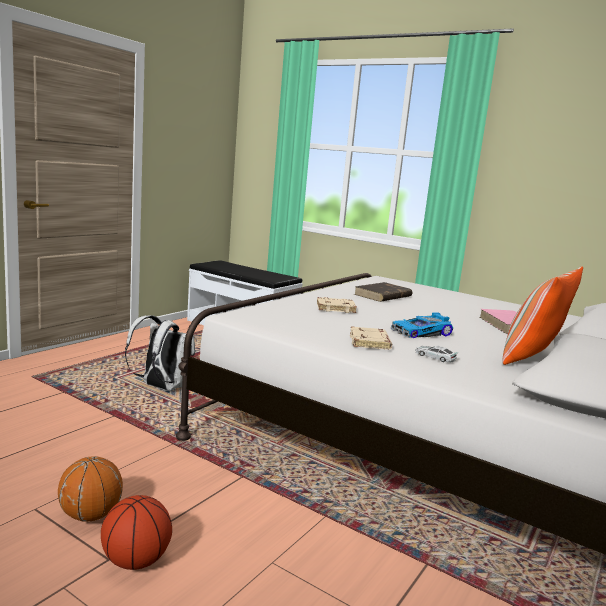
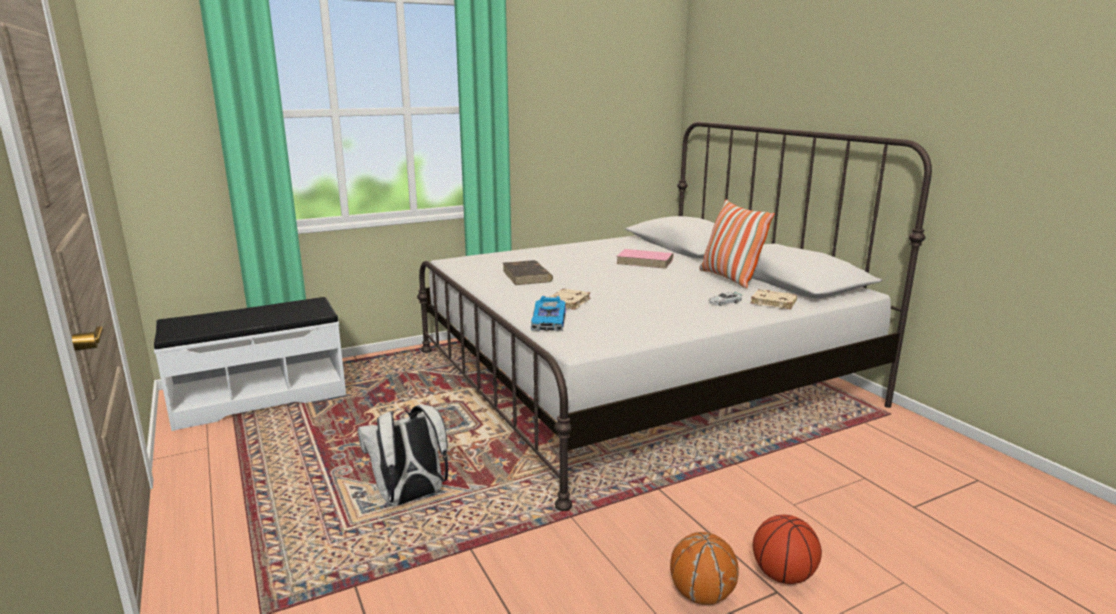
camera: 60 degrees left, 5 degrees up
beige book [350,326,392,350] -> beige book moved to [751,289,797,309]
toy car [391,312,453,338] -> toy car moved to [531,296,566,332]

